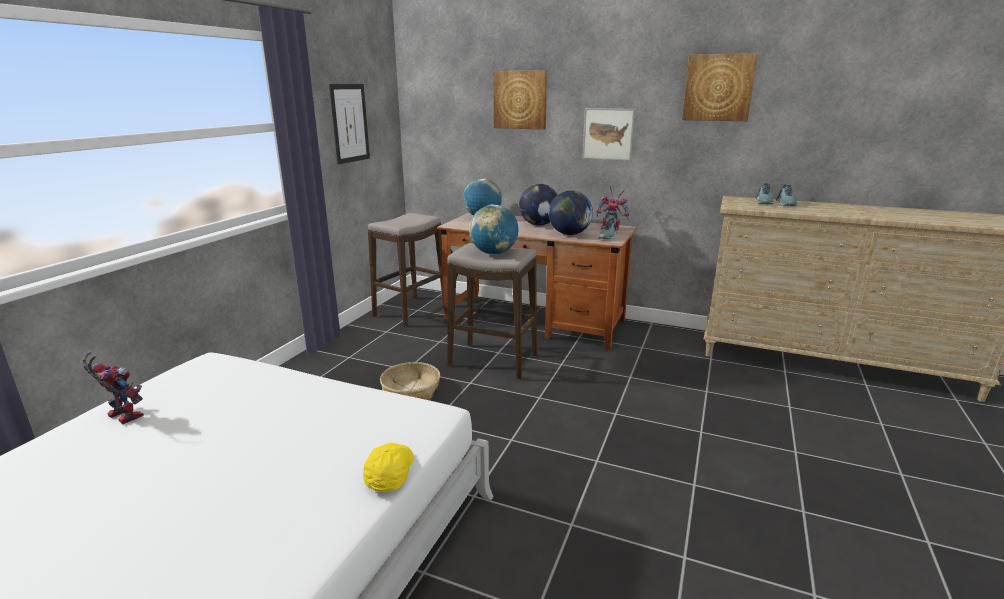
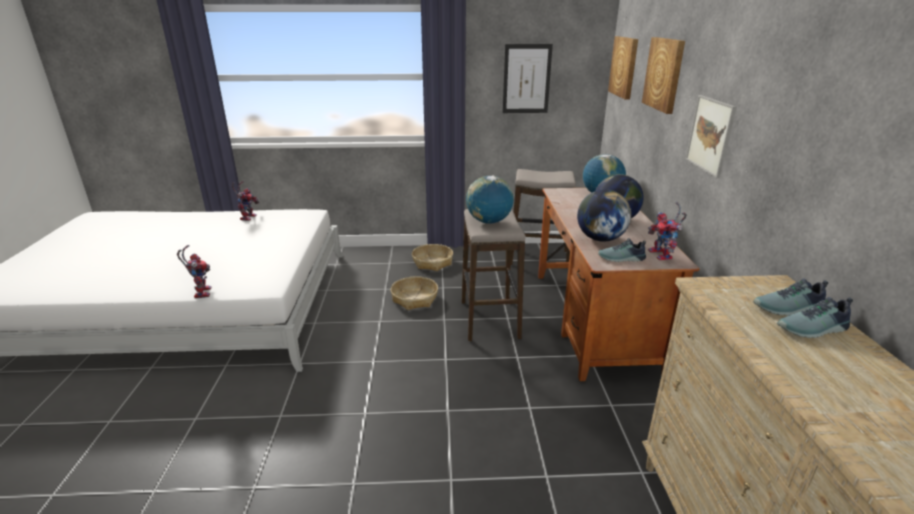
camera: 65 degrees right, 5 degrees up
yellow cap [363,443,414,492] -> toy robot [177,245,212,299]
picture [682,53,758,121] -> picture moved to [608,36,638,100]
none -> basket [412,244,453,271]

